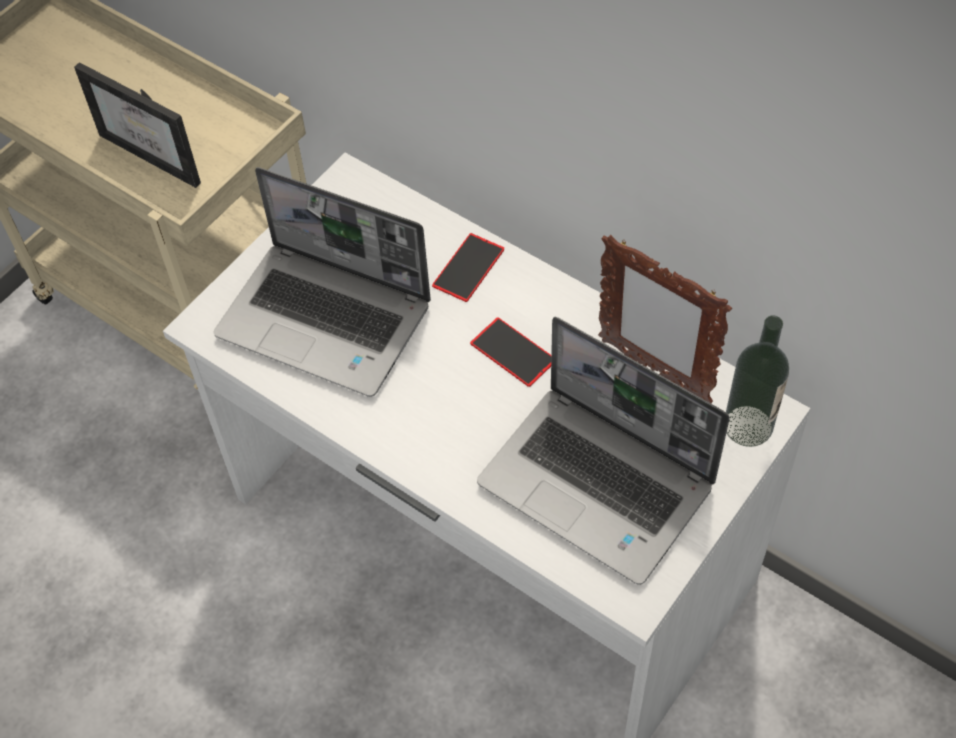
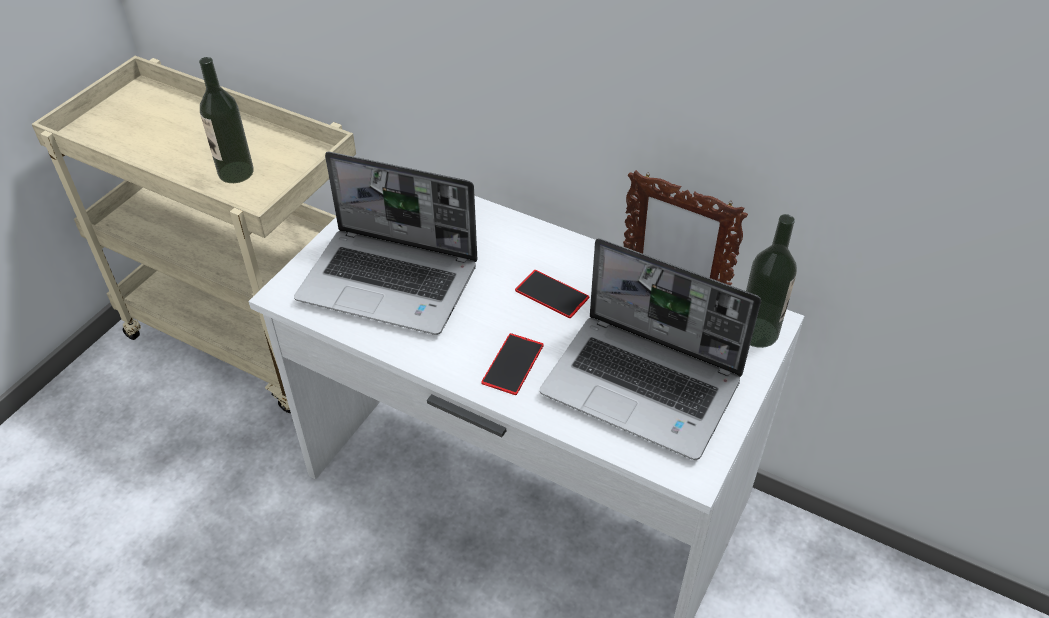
camera: 10 degrees left, 10 degrees down
picture frame [74,62,201,188] -> bottle [199,57,254,183]
phone [432,233,504,302] -> phone moved to [481,333,544,395]

